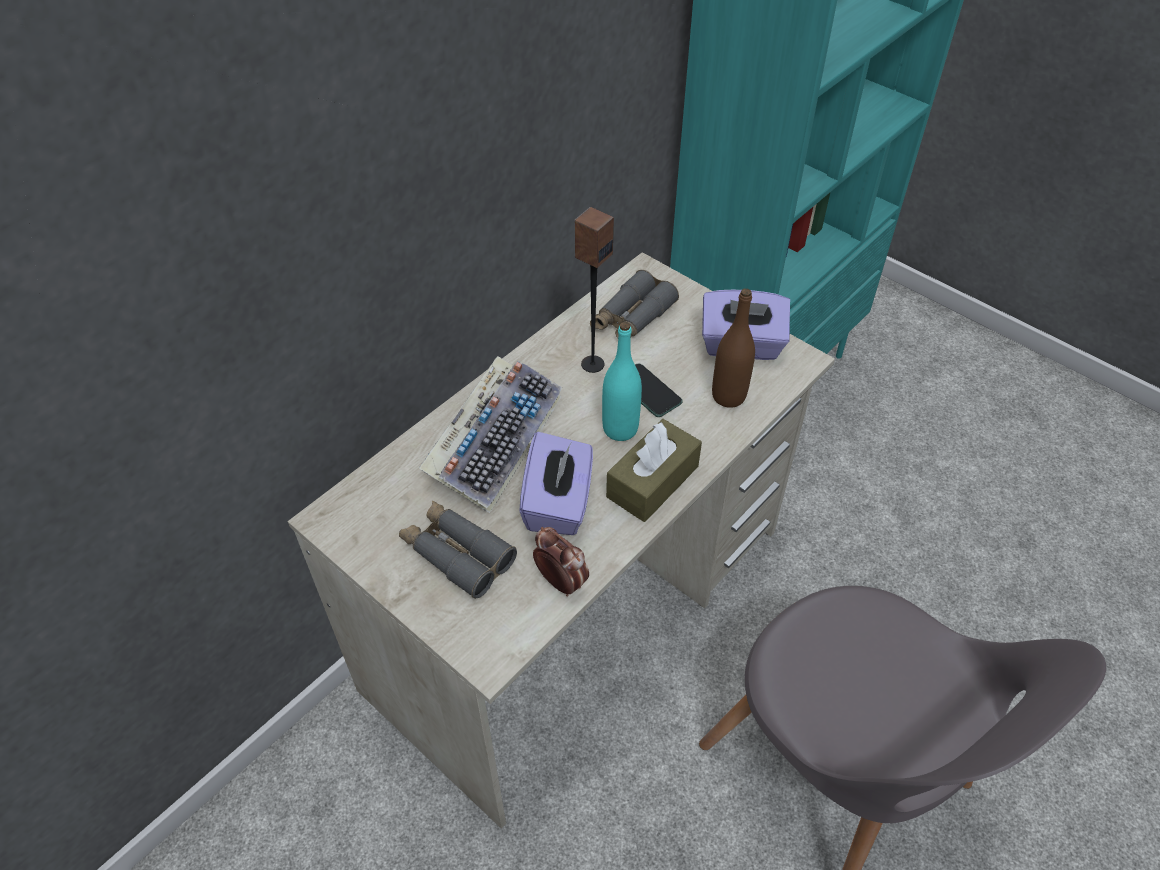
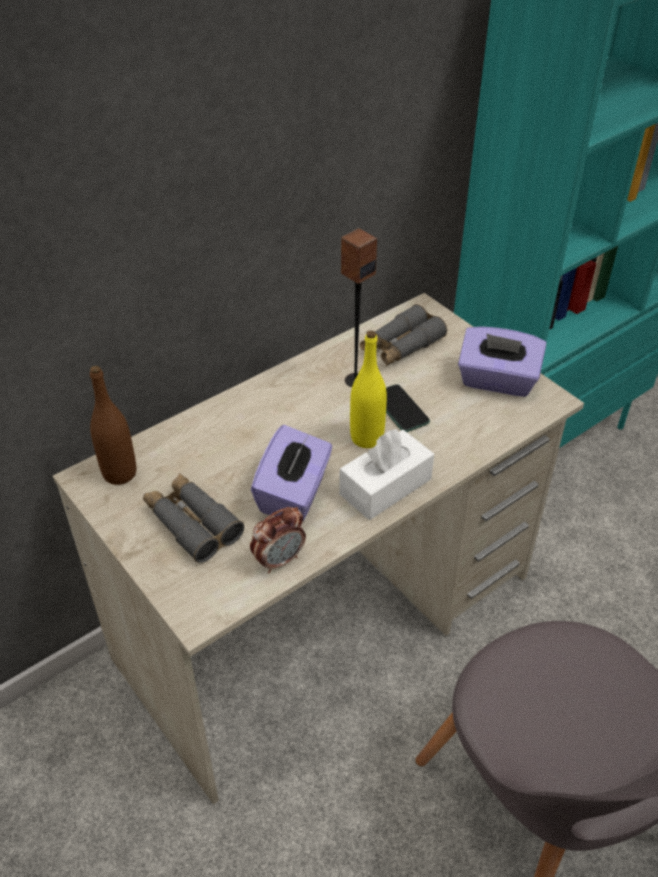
camera: 10 degrees right, 5 degrees down
keyboard [419,356,562,513] -> none
alarm clock [533,527,589,597] -> alarm clock turned 90 degrees clockwise [250,507,306,573]
turquoise bottle [602,322,642,441] -> yellow bottle [350,331,387,448]
brown tissue box [606,419,702,522] -> white tissue box [339,429,434,520]
brown bottle [712,288,755,408] -> brown bottle moved to [90,366,136,485]

